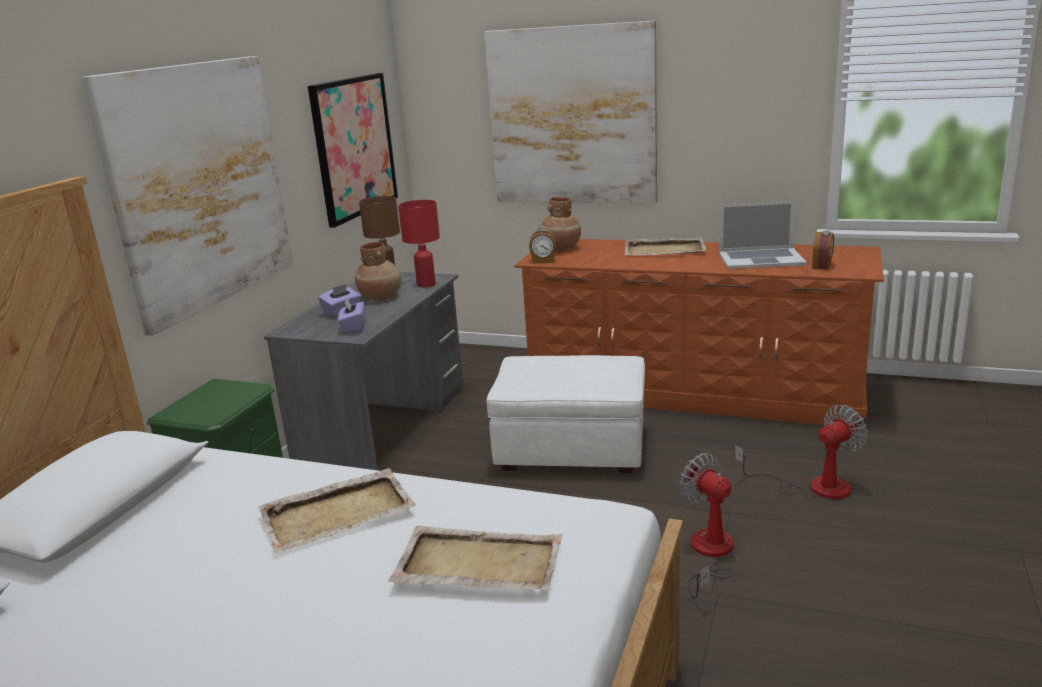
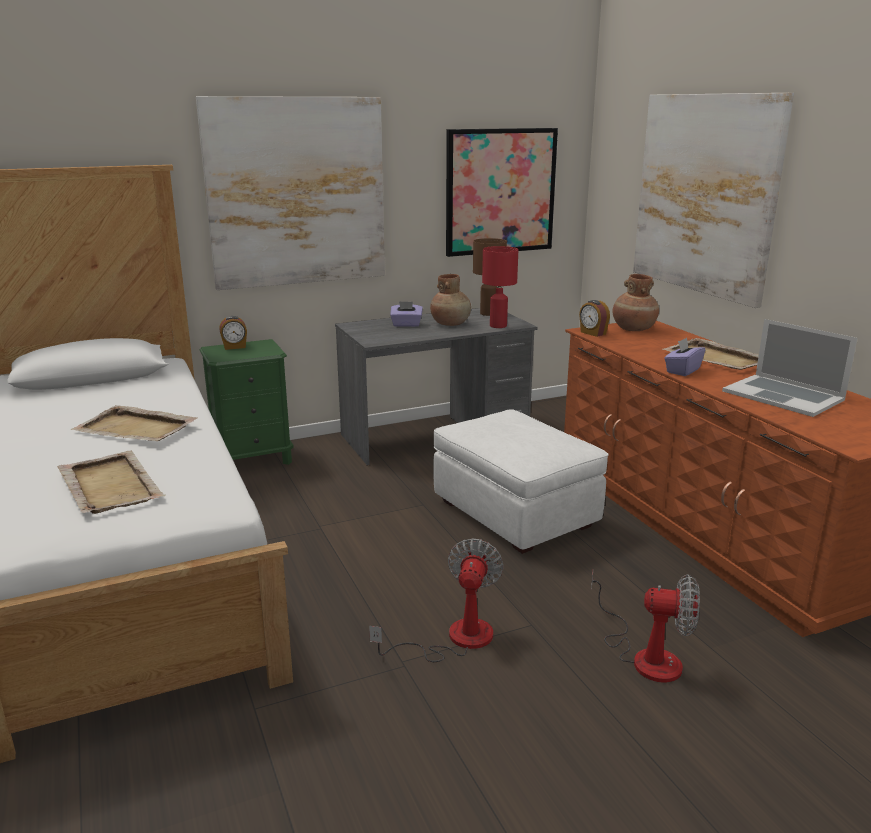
camera: 45 degrees right, 0 degrees up
purple tissue box [338,298,365,333] -> purple tissue box moved to [664,338,705,376]
alarm clock [812,230,834,270] -> alarm clock moved to [219,316,247,350]

